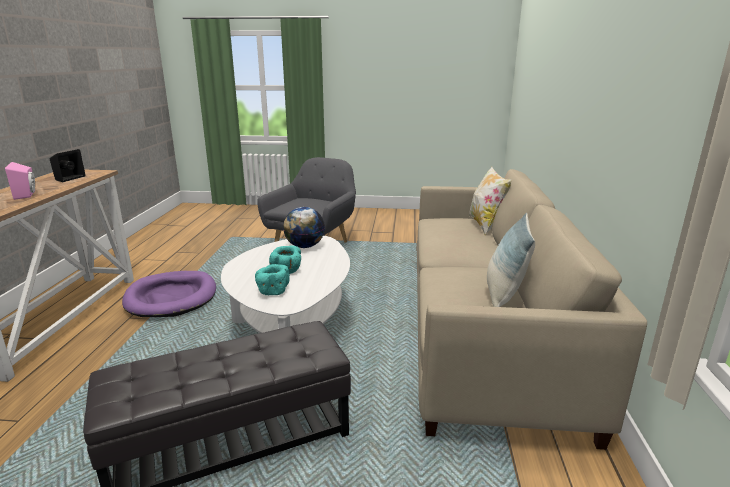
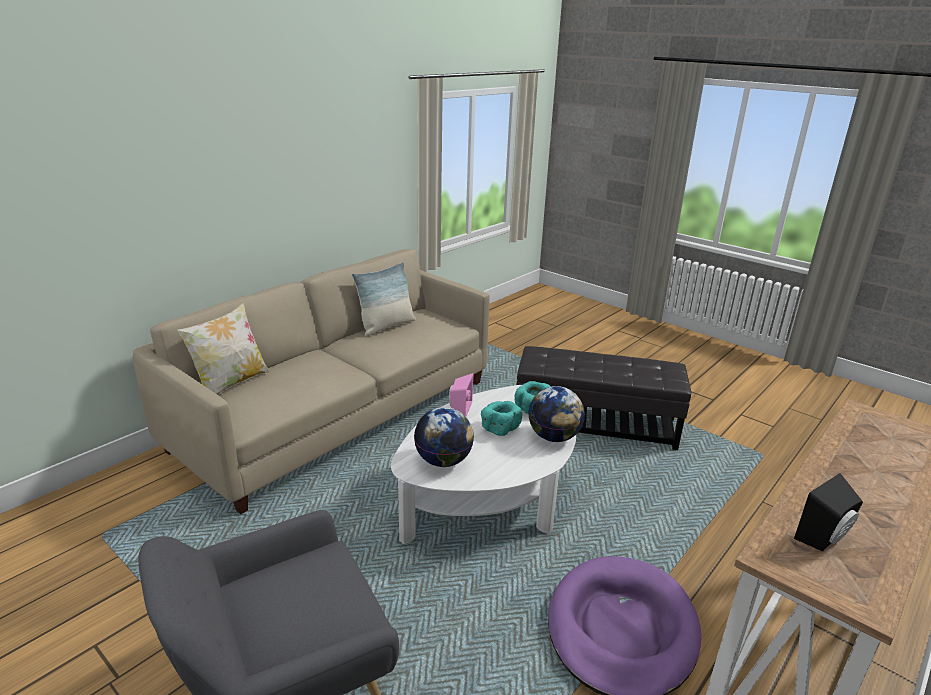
camera: 145 degrees left, 5 degrees up
pink speaker [5,162,35,200] -> pink speaker moved to [449,373,473,416]
none -> globe [529,386,585,442]

